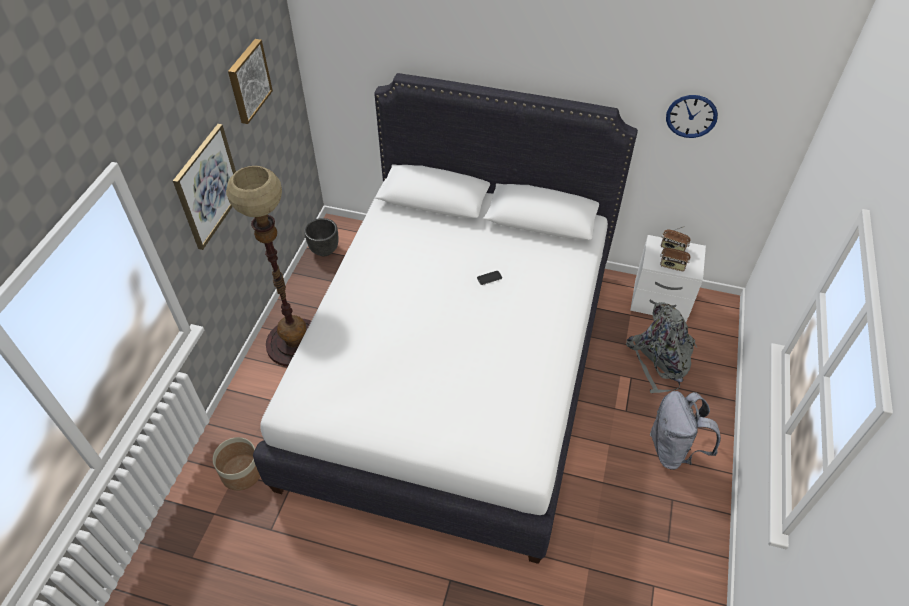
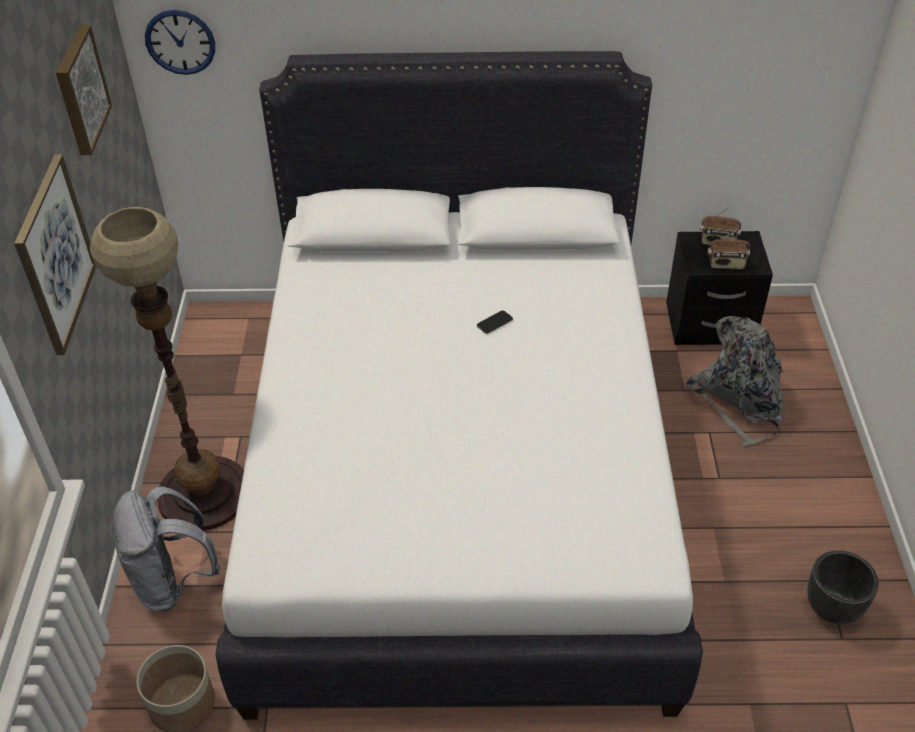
camera: 15 degrees left, 5 degrees down
black planter [304,218,338,256] -> black planter moved to [807,550,879,624]
white nightstand [630,235,706,322] -> black nightstand [666,231,773,345]
grey backpack [650,391,721,470] -> grey backpack moved to [112,487,221,611]
wall clock [666,95,718,138] -> wall clock moved to [145,10,215,75]

